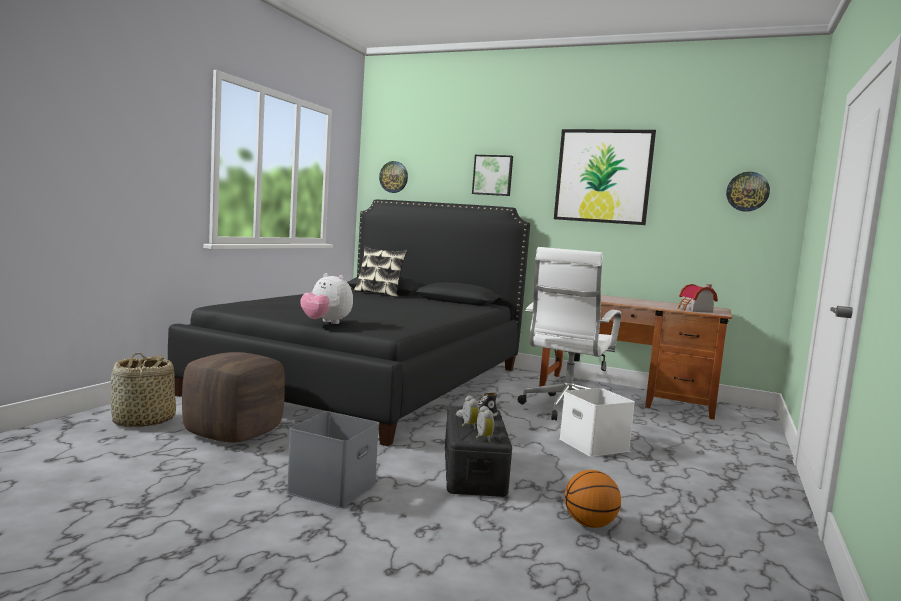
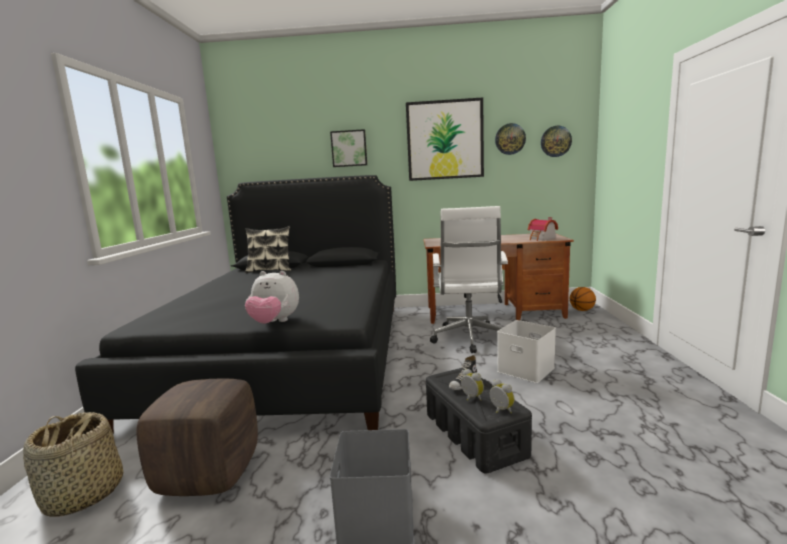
camera: 20 degrees left, 5 degrees up
wall clock [379,161,408,193] -> wall clock moved to [495,123,526,155]
basketball [565,470,621,528] -> basketball moved to [570,287,596,311]

